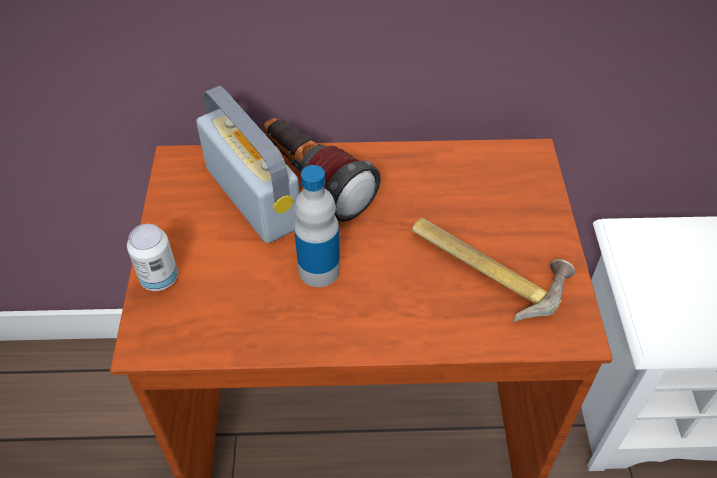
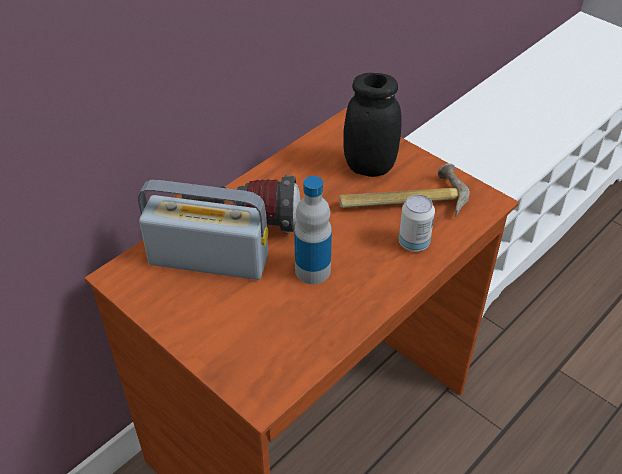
camera: 45 degrees left, 5 degrees down
can [127,224,178,291] -> can moved to [399,194,435,252]
none -> black jar [343,73,402,177]

